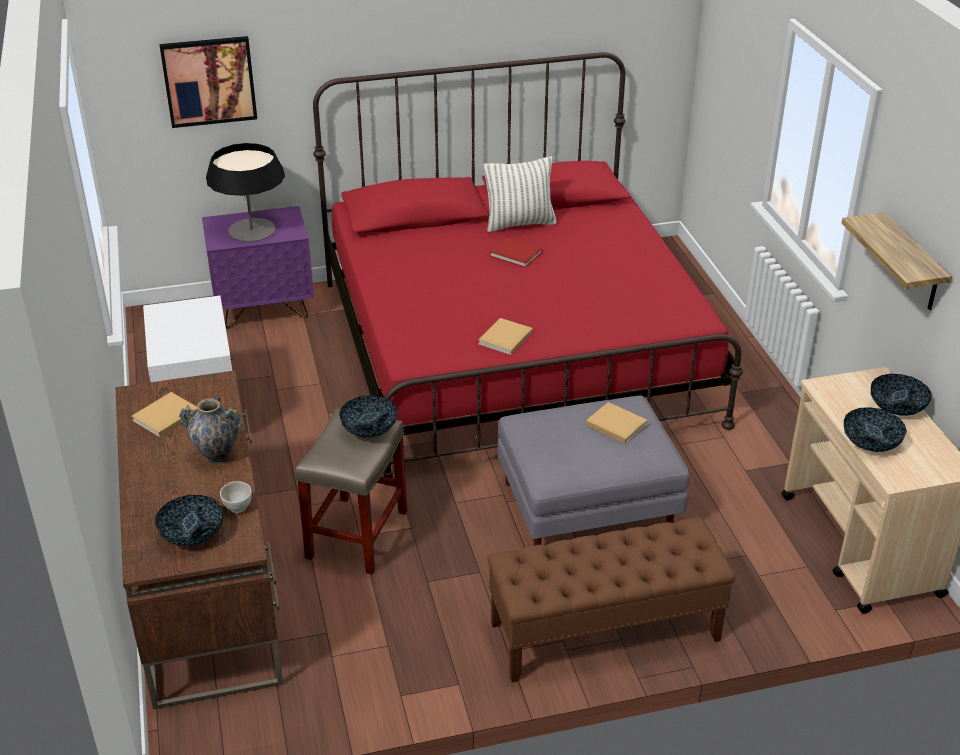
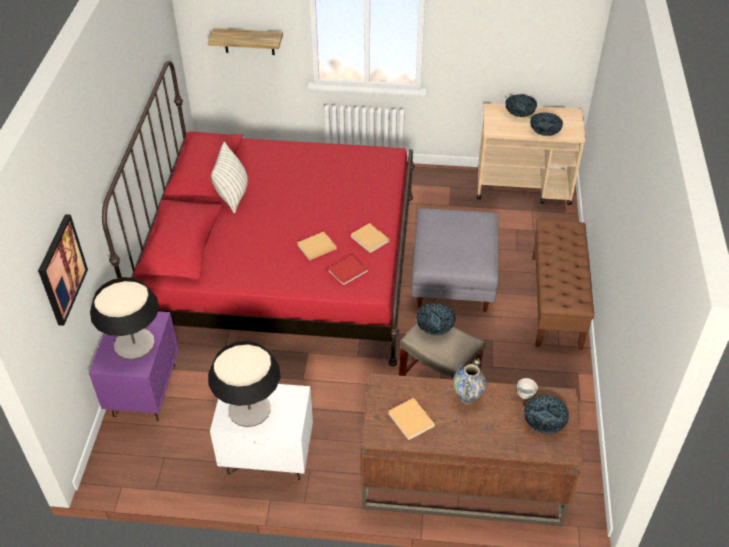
camera: 70 degrees left, 10 degrees up
red book [490,238,543,268] -> red book moved to [328,255,369,286]
beige book [586,402,647,444] -> beige book moved to [297,232,337,260]
shelf [841,212,952,310] -> shelf moved to [208,28,283,55]
none -> table lamp [208,341,280,427]

